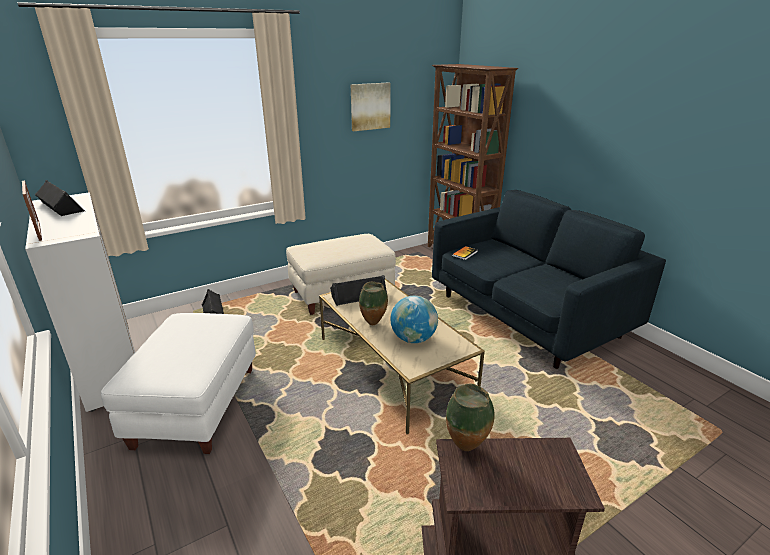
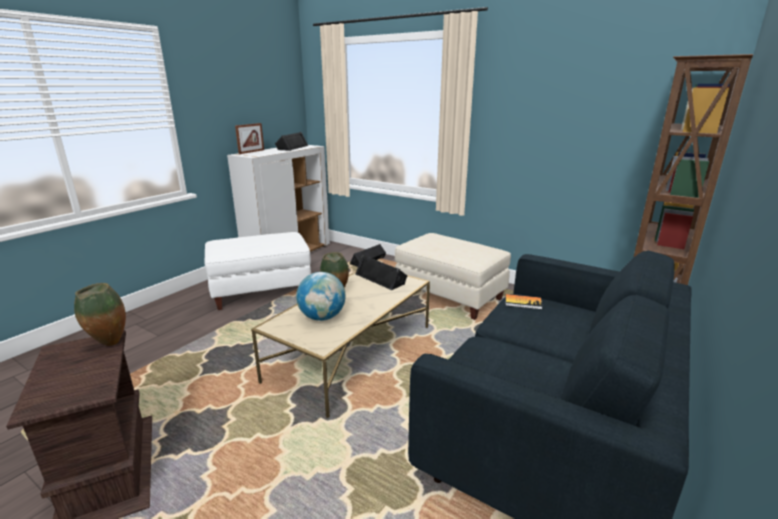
camera: 65 degrees right, 5 degrees down
picture [351,82,391,131] -> none

